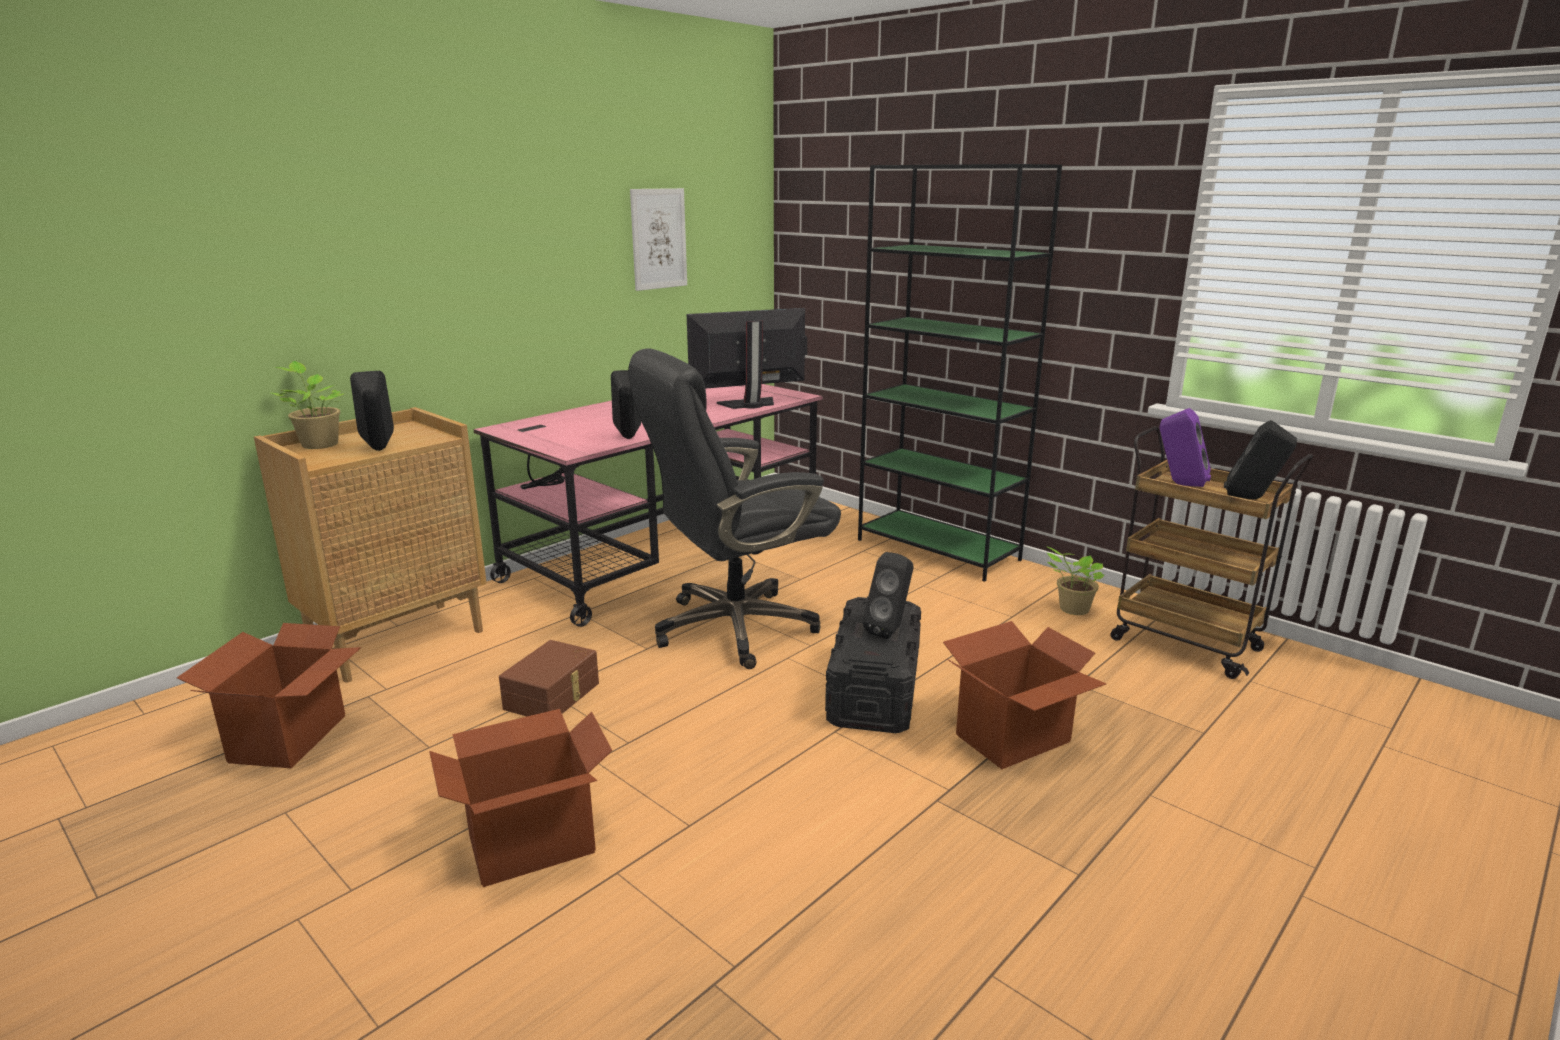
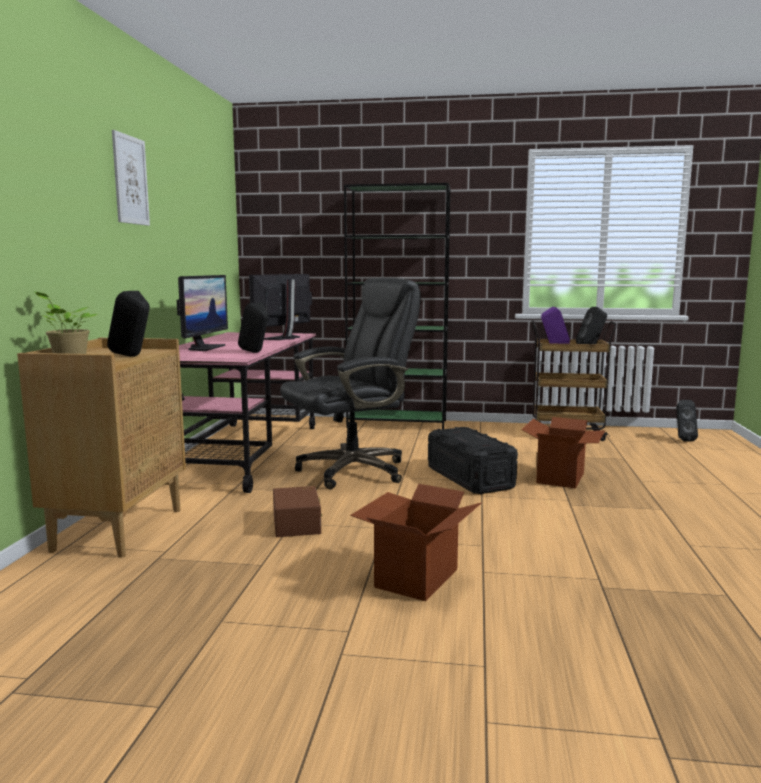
camera: 35 degrees left, 10 degrees down
cardboard box [177,623,361,768] -> none
black office chair [628,348,841,669] -> black office chair turned 150 degrees counterclockwise [280,278,421,489]
picture [630,188,687,291] -> picture moved to [112,130,150,226]
black speaker [863,552,914,639] -> black speaker moved to [676,400,698,442]
potted plant [1046,546,1104,615] -> none
none -> monitor [177,275,228,351]

